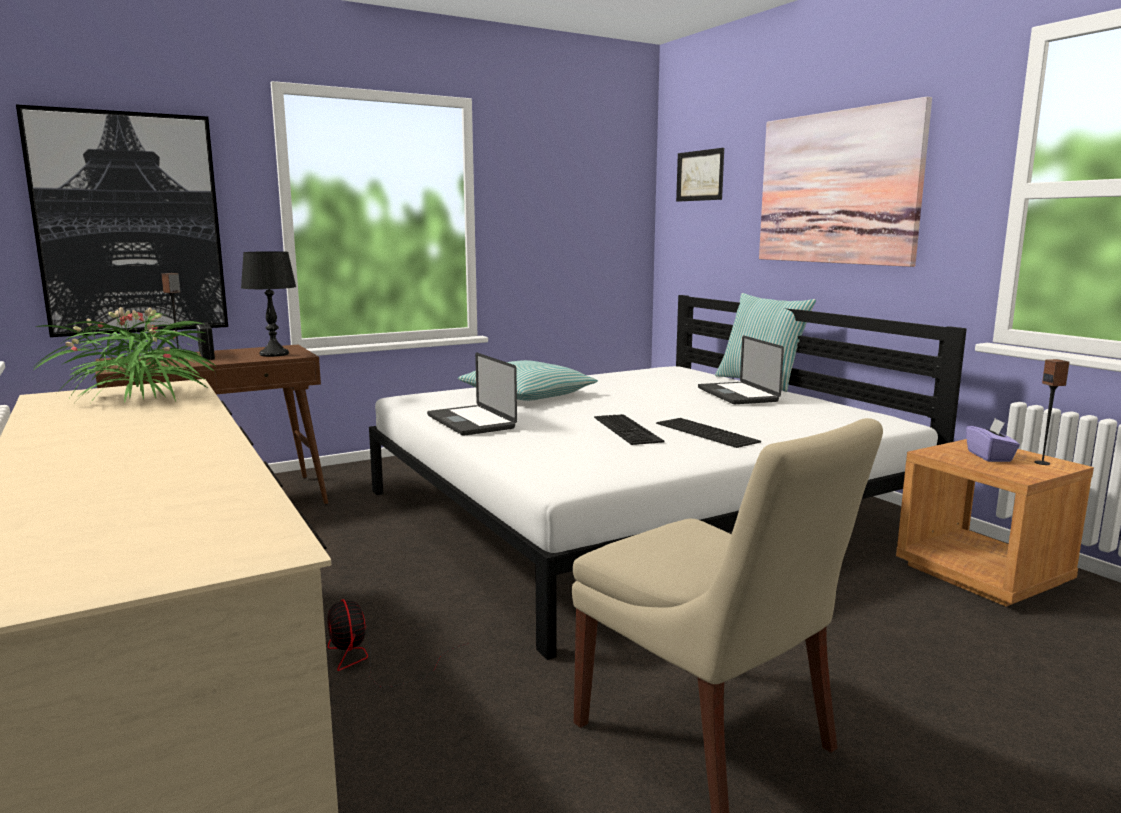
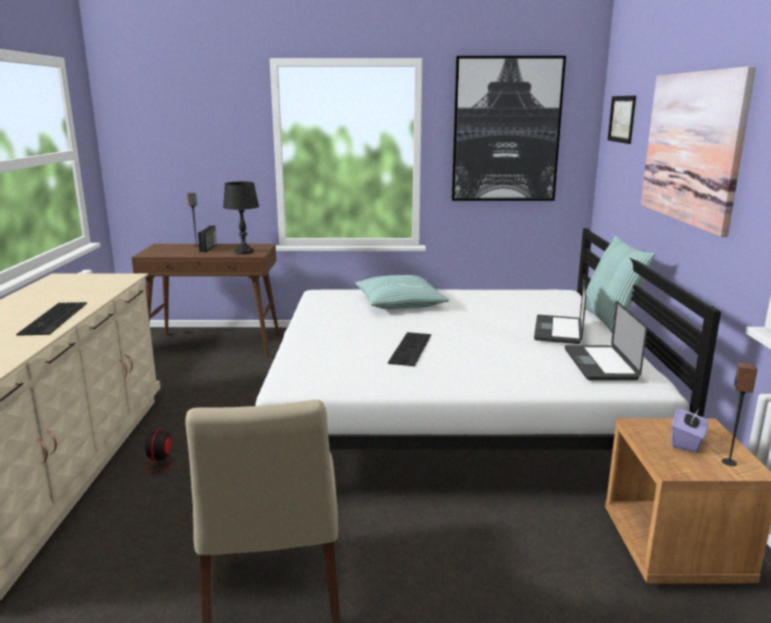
camera: 30 degrees right, 5 degrees up
picture [16,105,228,337] -> picture moved to [452,56,566,201]
potted plant [35,307,217,404] -> none
laptop [427,352,517,436] -> laptop moved to [565,301,647,380]
keyboard [656,418,761,448] -> keyboard moved to [16,302,87,336]

